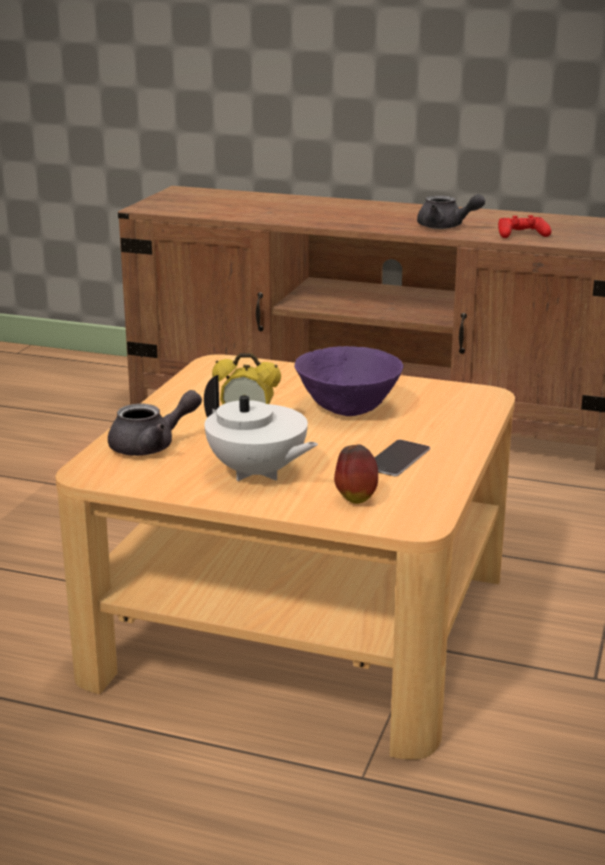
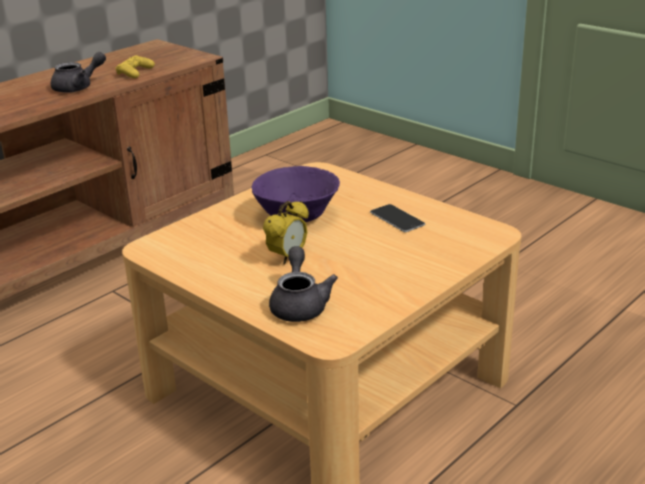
camera: 65 degrees left, 5 degrees up
white teapot [204,375,318,481] -> none
apple [334,444,378,504] -> none
red game controller [498,215,551,238] -> yellow game controller [116,55,155,78]

